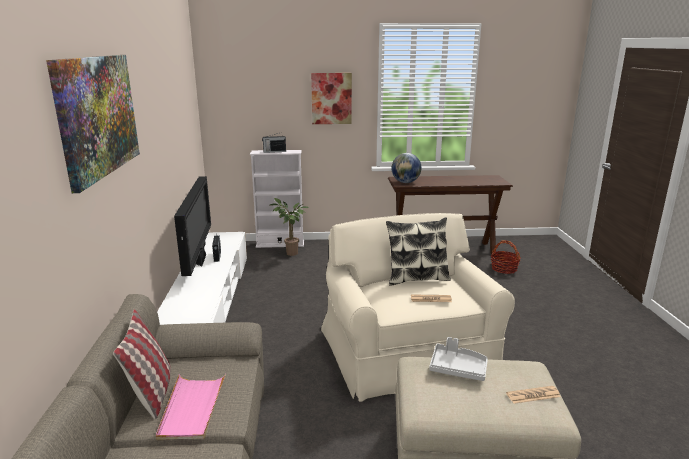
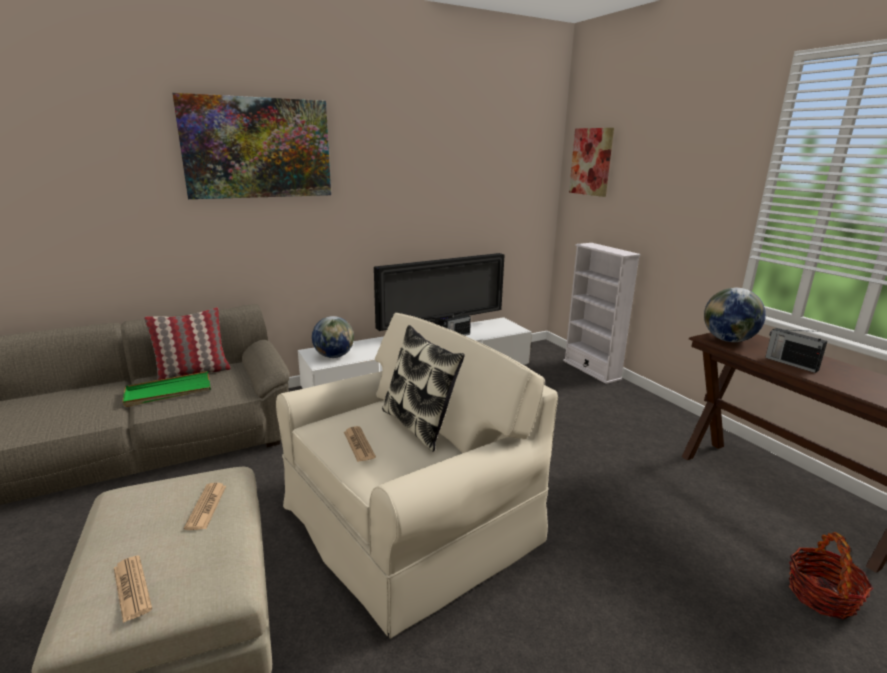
camera: 65 degrees right, 0 degrees up
pink tray [156,374,226,440] -> green tray [122,371,211,407]
radio [262,132,286,153] -> radio moved to [765,328,827,373]
potted plant [270,198,309,256] -> none
picture [311,73,352,124] -> picture moved to [569,128,614,197]
grey tray [429,337,488,381] -> newspaper [184,483,226,530]
none -> globe [312,316,354,358]

